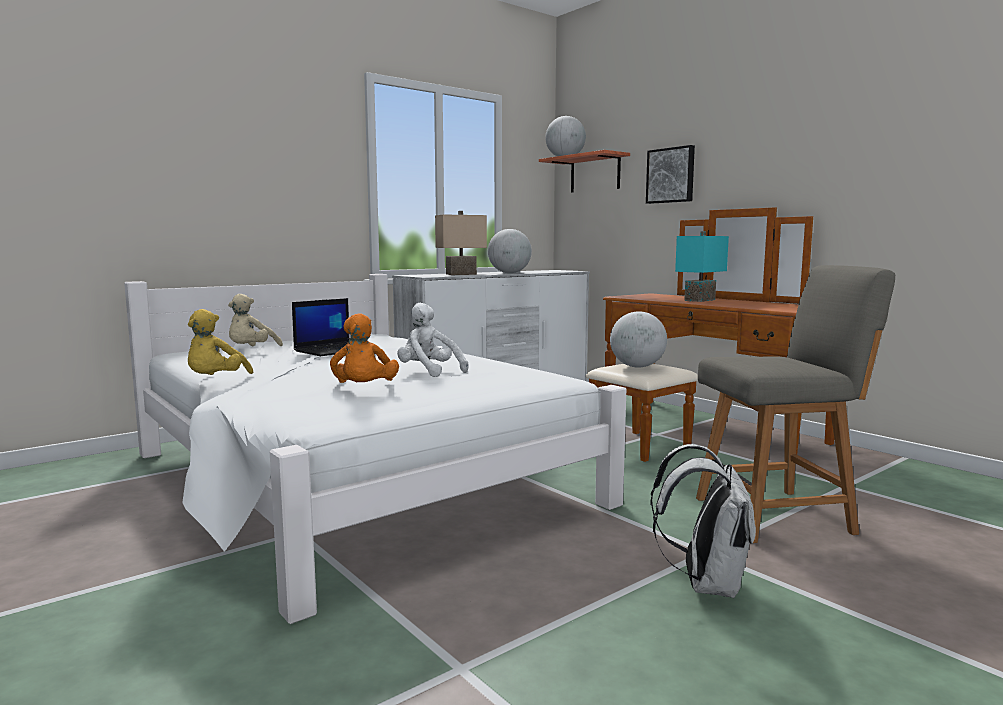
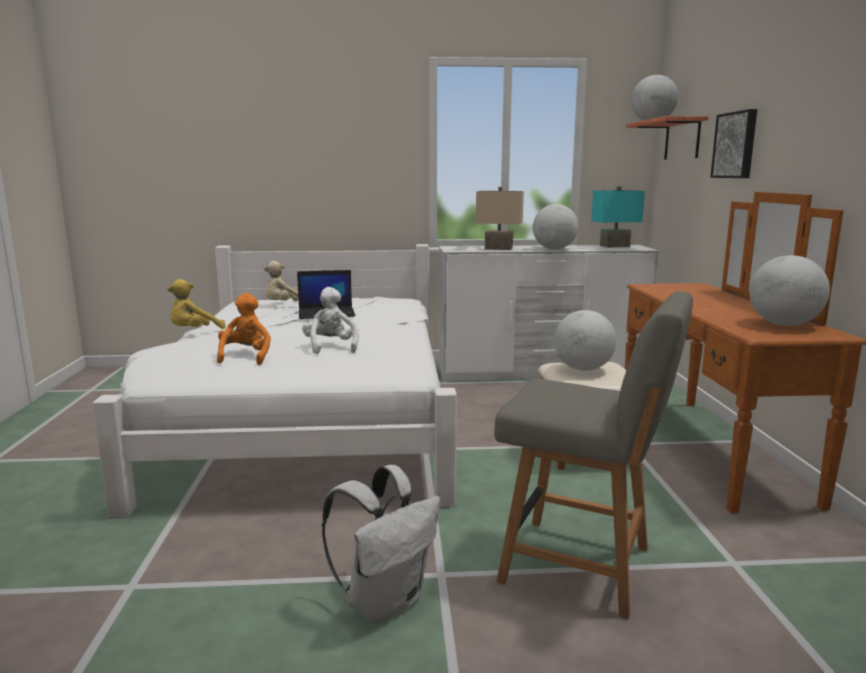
camera: 35 degrees right, 5 degrees up
orange plush toy [330,313,399,383] -> orange plush toy turned 150 degrees clockwise [217,293,271,365]
turquoise table lamp [675,231,729,302] -> turquoise table lamp moved to [591,186,645,248]
none -> globe [749,255,830,326]

